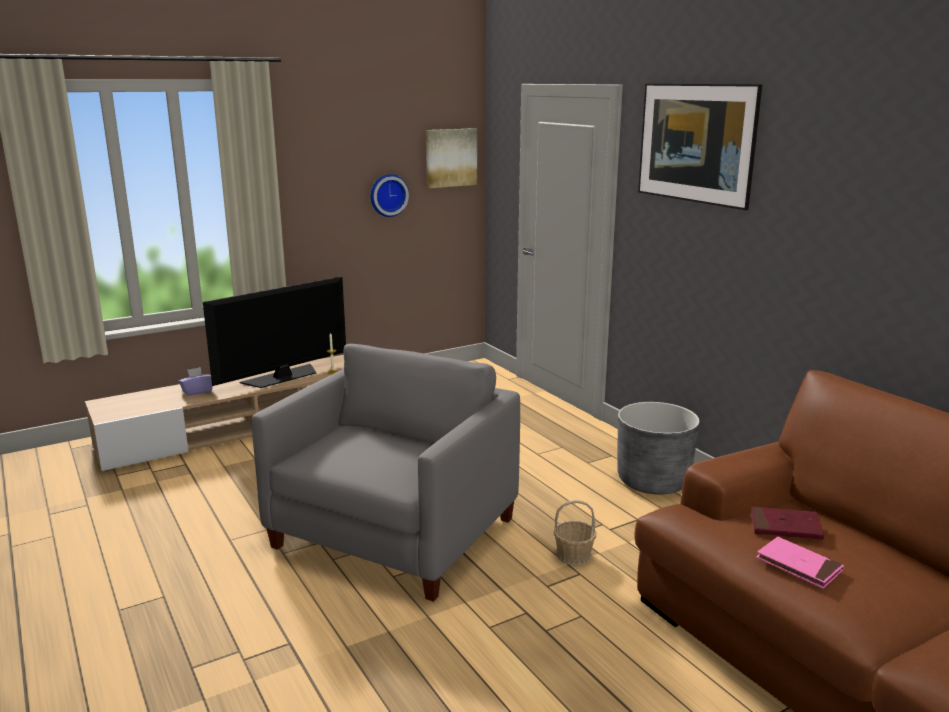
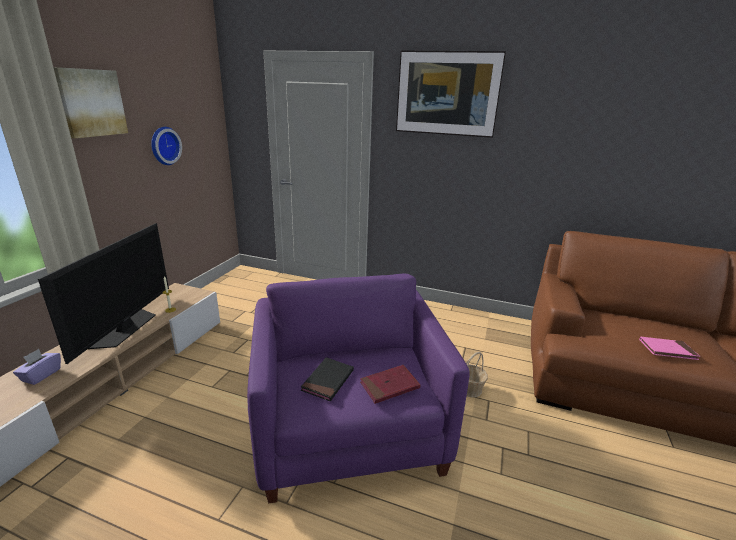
camera: 40 degrees left, 5 degrees up
grey armchair [252,344,520,602] -> purple armchair [247,274,470,504]
picture [426,128,477,188] -> picture moved to [54,67,128,138]
grey planter [617,402,700,495] -> none
red book [751,507,824,540] -> red book moved to [360,365,420,404]
none -> black book [301,357,354,401]

